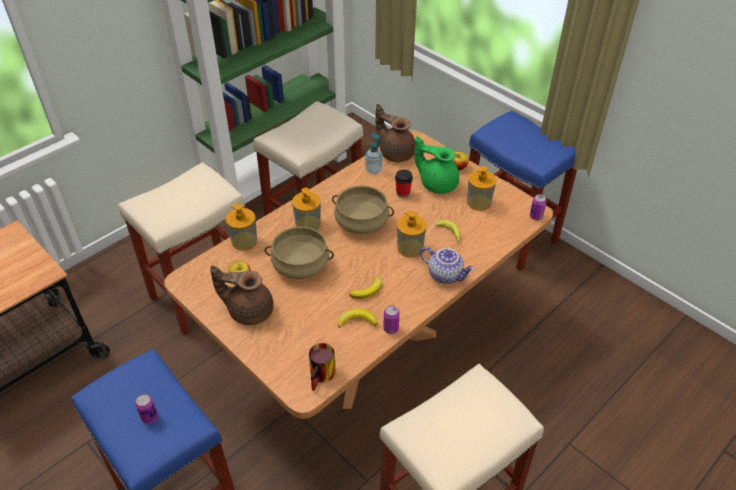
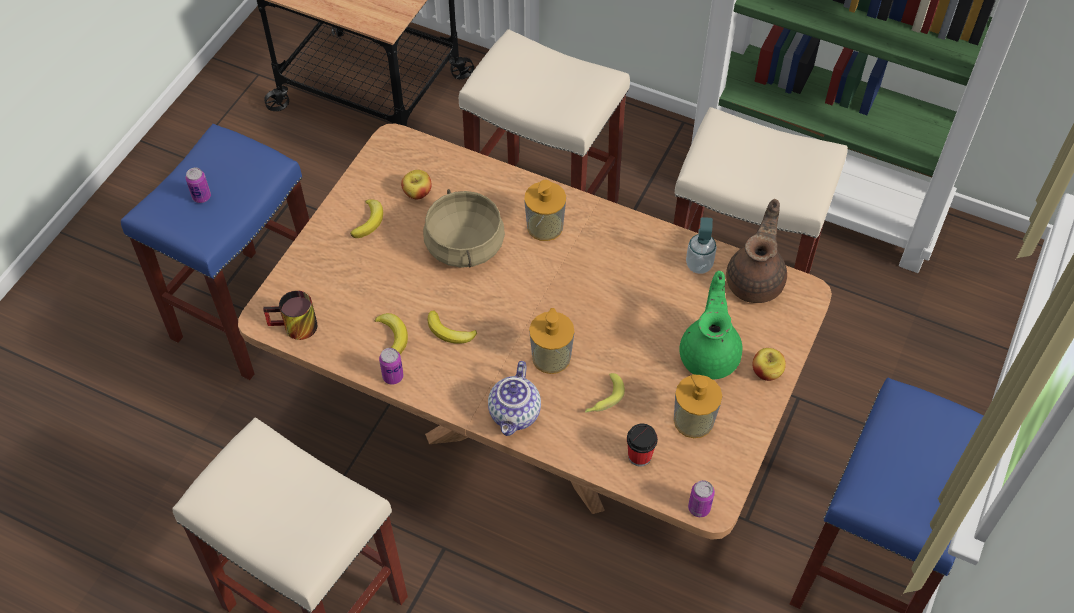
camera: 70 degrees right, 10 degrees up
brown teapot [210,266,274,325] -> banana [350,199,383,238]
soap dispenser [226,204,257,250] -> none
beige cooking pot [332,185,394,234] -> none
cup [395,170,413,198] -> cup moved to [627,424,658,467]

